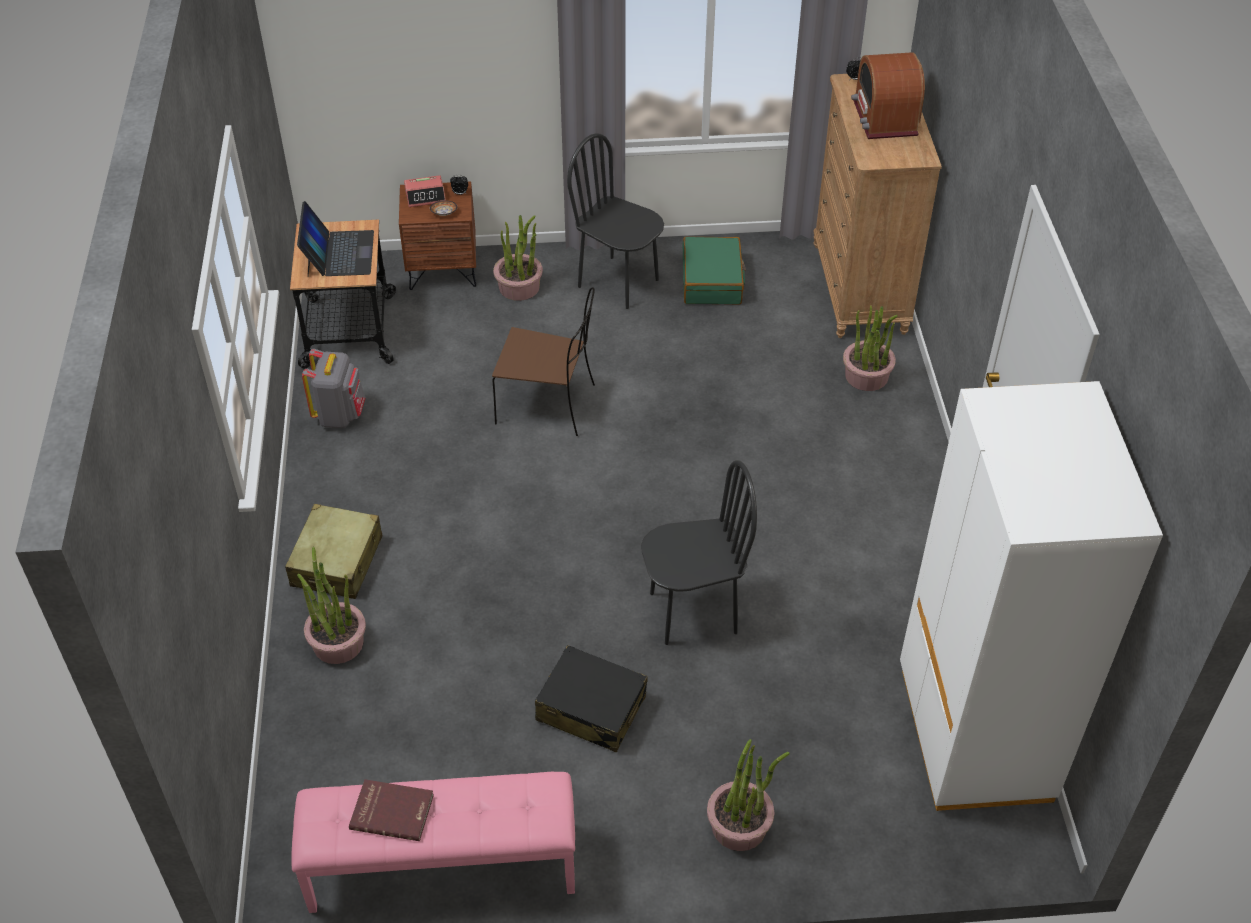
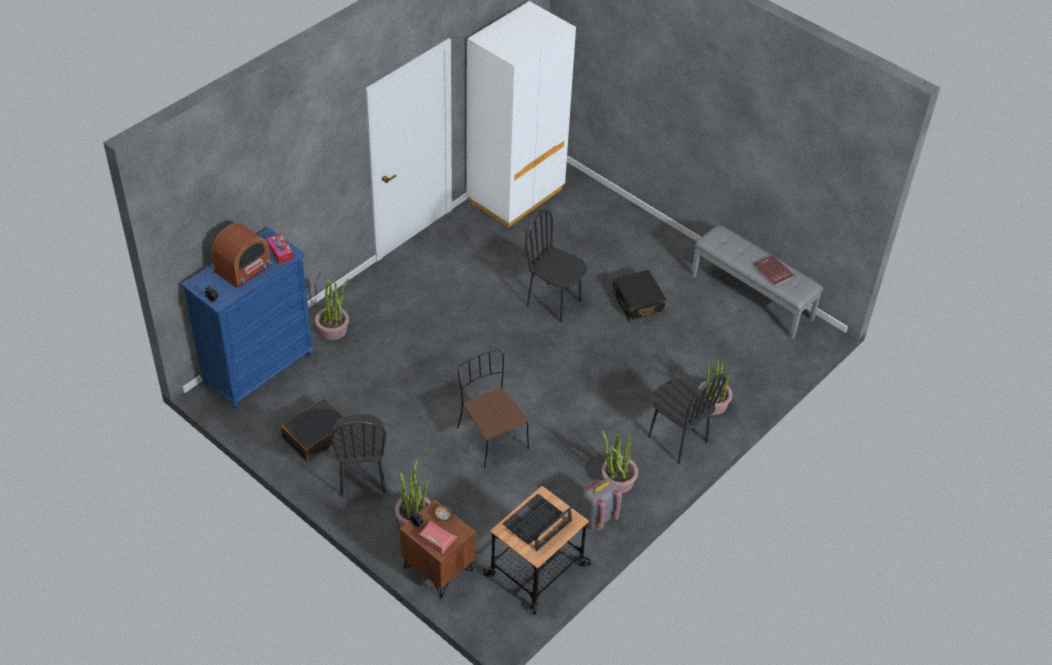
camera: 135 degrees left, 0 degrees up
beige suitcase [285,504,382,599] -> black chair [648,374,726,464]
pink bench [292,772,575,913] -> grey bench [691,225,823,340]
green suitcase [682,237,746,305] -> black suitcase [281,398,345,462]
potted plant [707,739,790,851] -> potted plant moved to [601,430,638,493]
brown dresser [813,74,942,338] -> blue dresser [181,228,314,411]
none -> tissue box [266,233,294,264]

